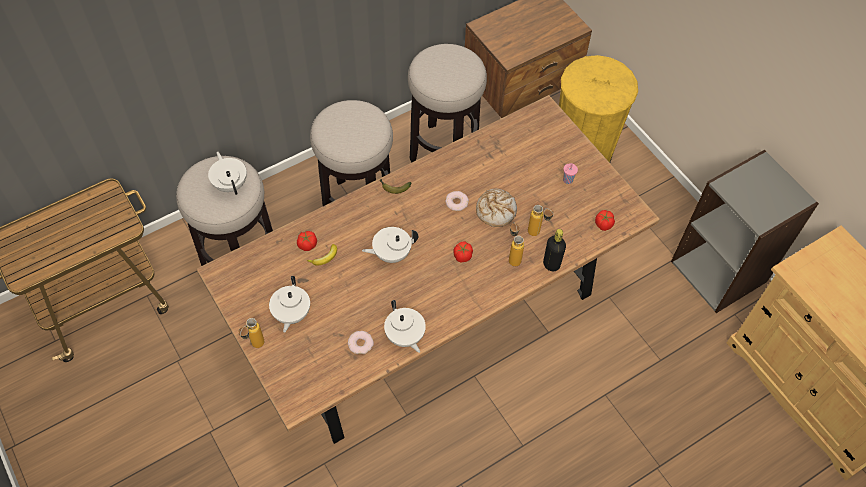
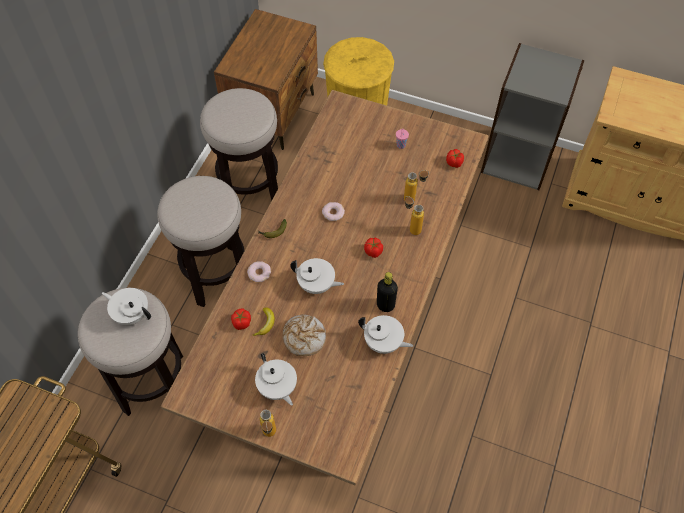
camera: 35 degrees left, 0 degrees up
donut [347,331,374,354] -> donut moved to [247,261,271,282]
white teapot [362,227,419,263] -> white teapot turned 105 degrees counterclockwise [290,258,344,294]
bread [476,189,517,227] -> bread moved to [282,314,326,356]
black bottle [543,229,566,271] -> black bottle moved to [377,272,398,312]

